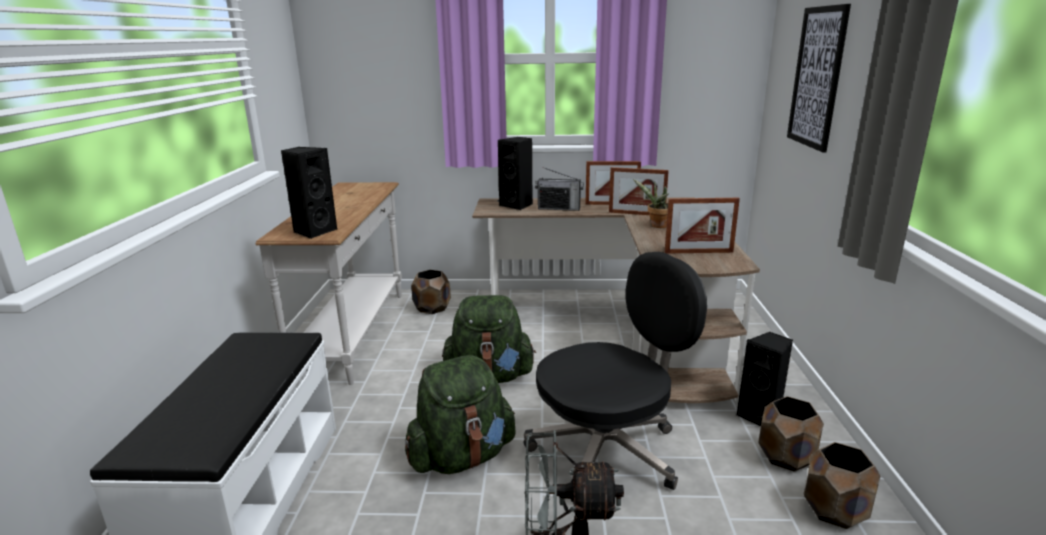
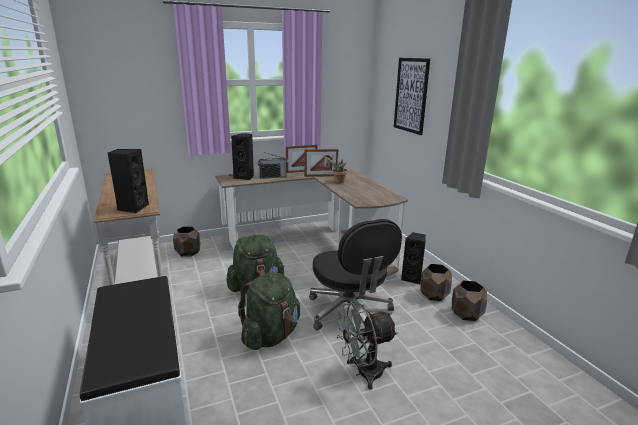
camera: 25 degrees left, 0 degrees up
black office chair [523,252,707,502] -> black office chair turned 120 degrees clockwise [309,219,402,339]
picture frame [665,198,740,254] -> none

